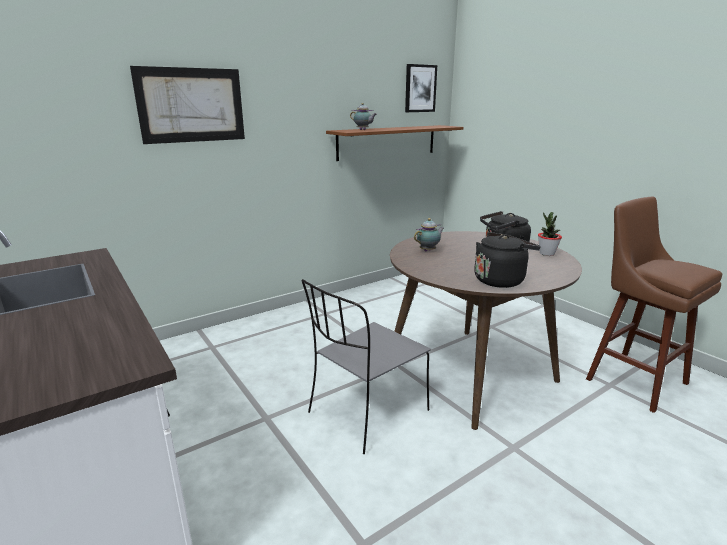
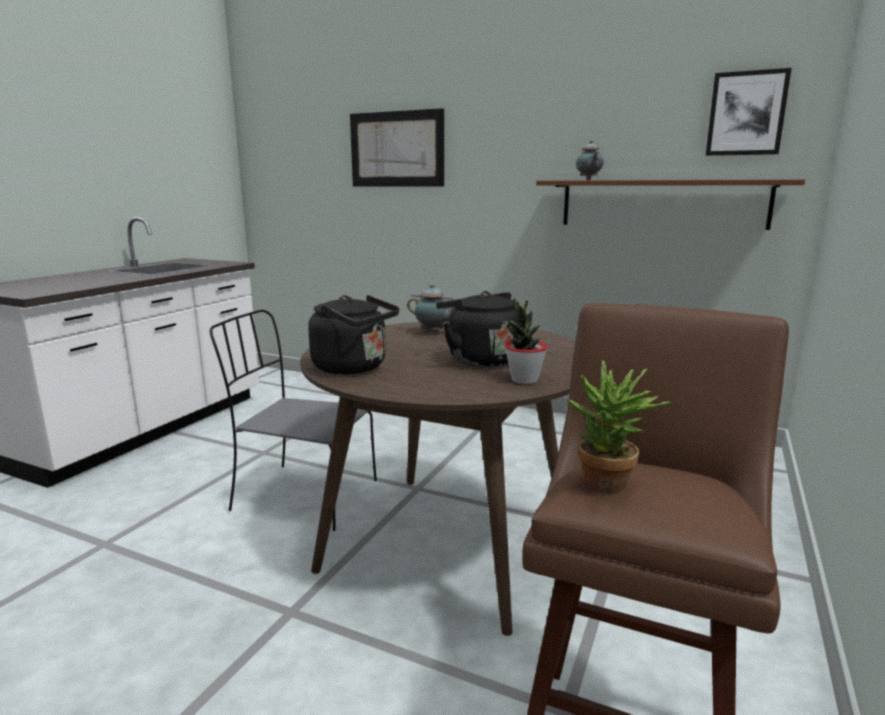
camera: 60 degrees right, 5 degrees down
none -> potted plant [567,360,672,492]

